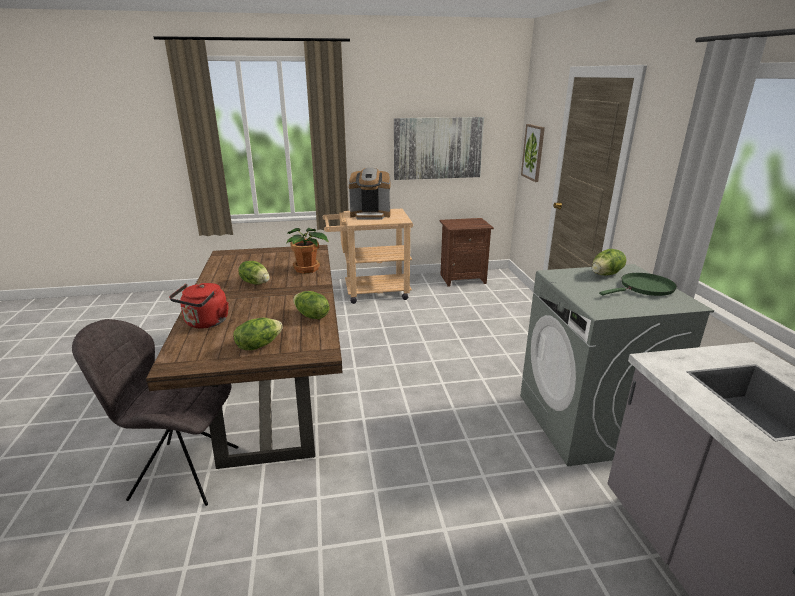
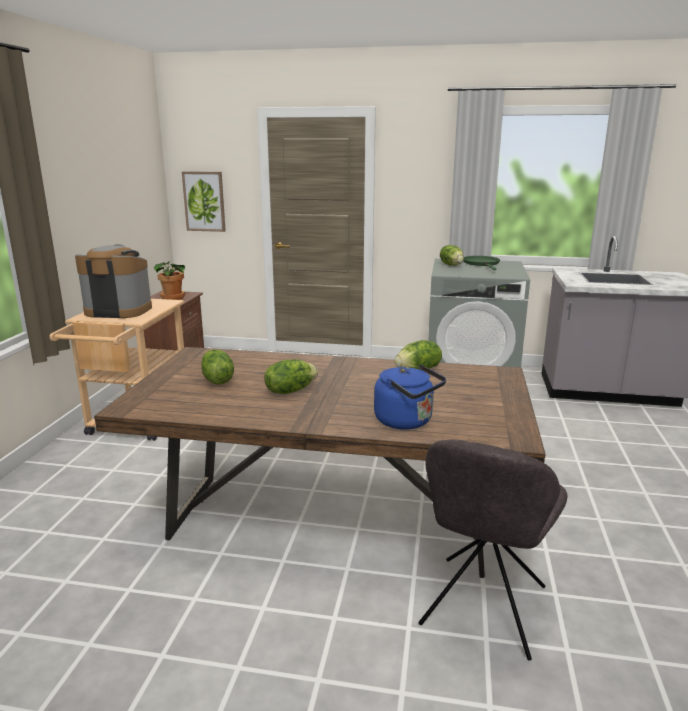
camera: 70 degrees left, 5 degrees down
red kettle [169,283,229,329] -> blue kettle [374,364,446,430]
lettuce [233,318,283,350] -> lettuce moved to [201,349,234,385]
potted plant [286,228,329,274] -> potted plant moved to [154,262,185,300]
coffee machine [349,168,391,219] -> coffee machine turned 105 degrees counterclockwise [75,245,152,318]
picture [394,117,484,180] -> none

